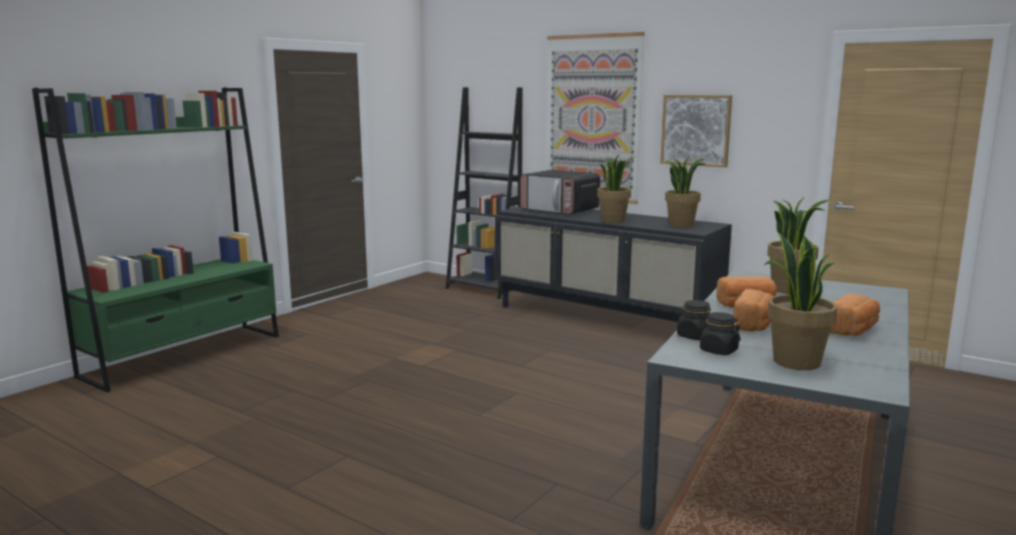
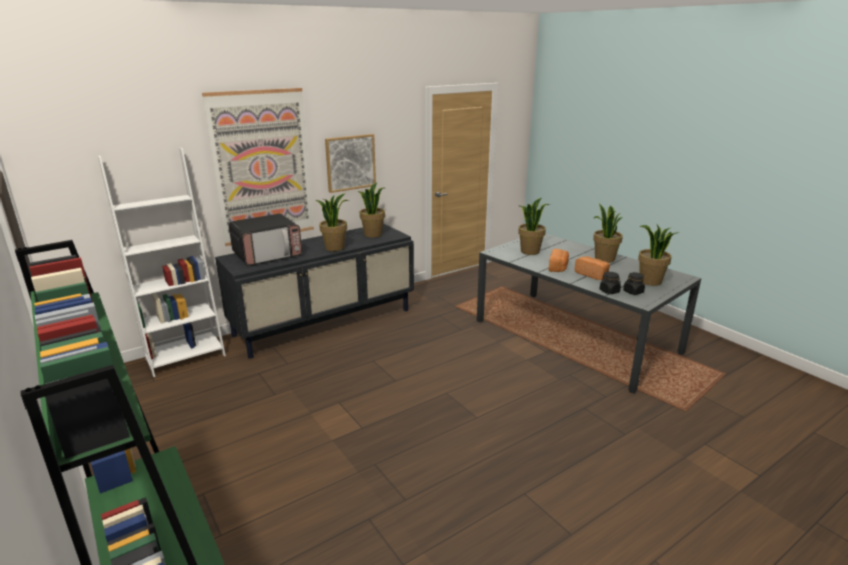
camera: 70 degrees left, 10 degrees up
black bookcase [446,87,522,299] -> white bookcase [98,148,226,377]
bread [830,293,880,336] -> potted plant [593,203,623,263]

